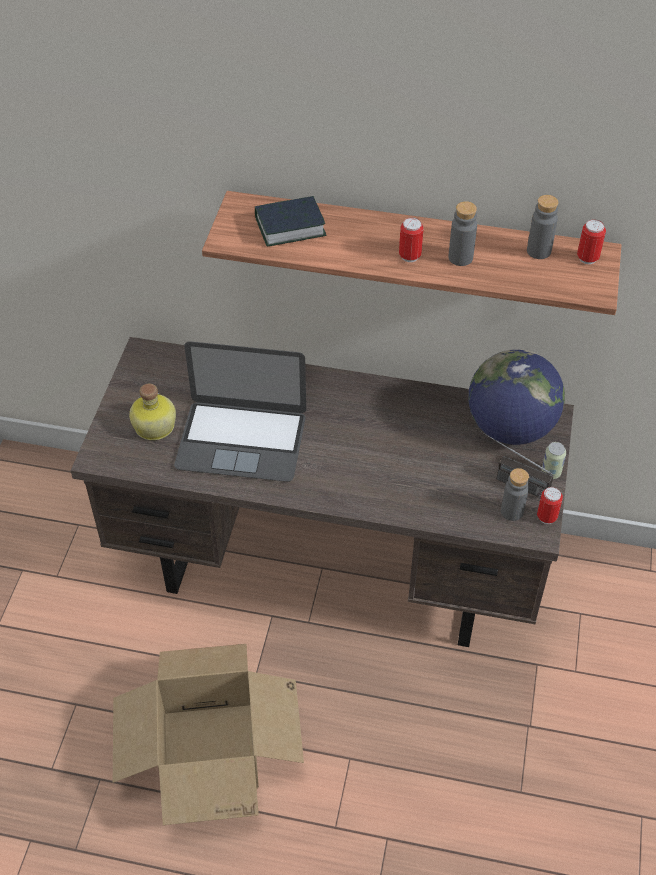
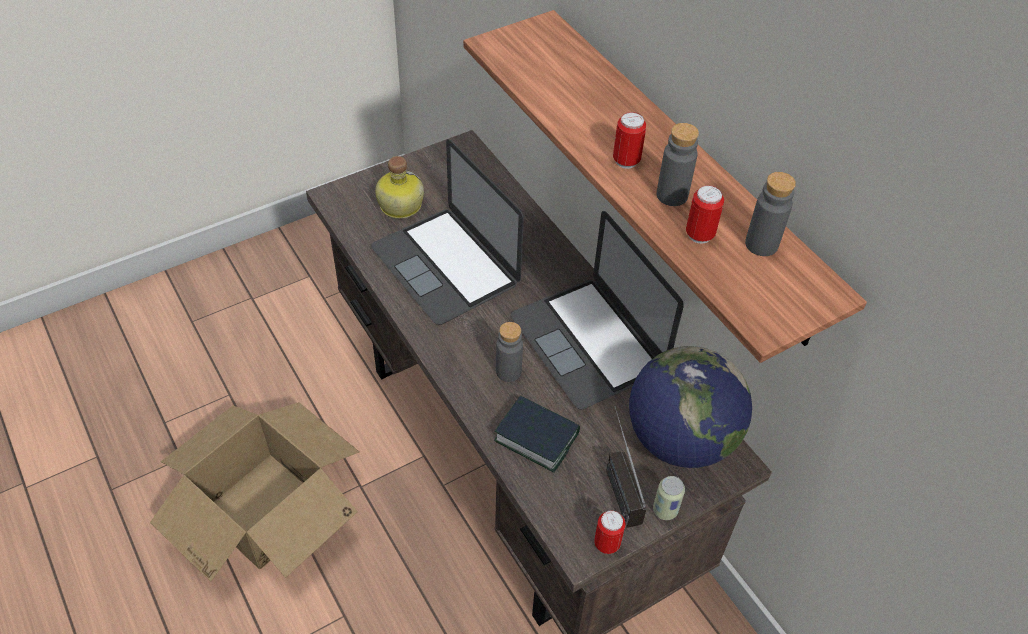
camera: 45 degrees right, 0 degrees up
book [255,196,327,246] -> book moved to [494,395,580,473]
grey bottle [501,468,529,521] -> grey bottle moved to [496,322,523,382]
can [577,220,606,264] -> can moved to [686,185,724,244]
none -> laptop [511,211,684,410]

